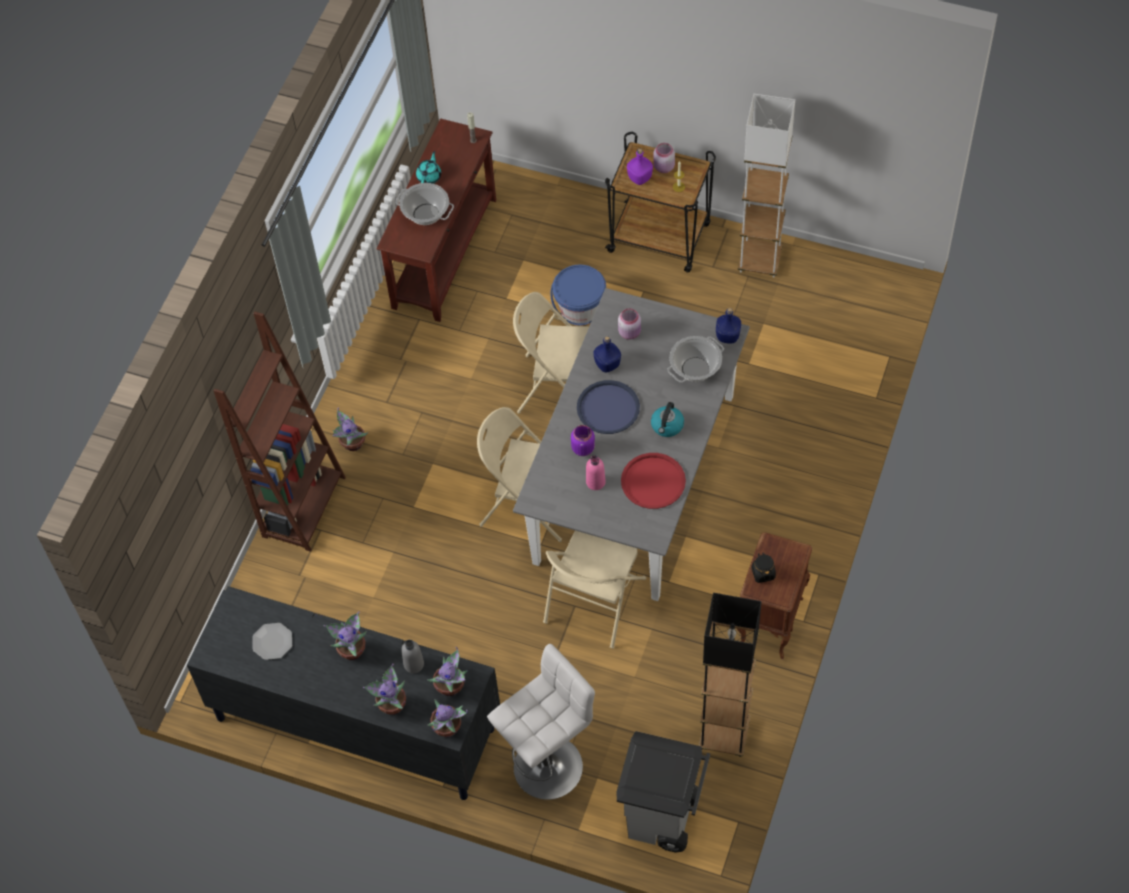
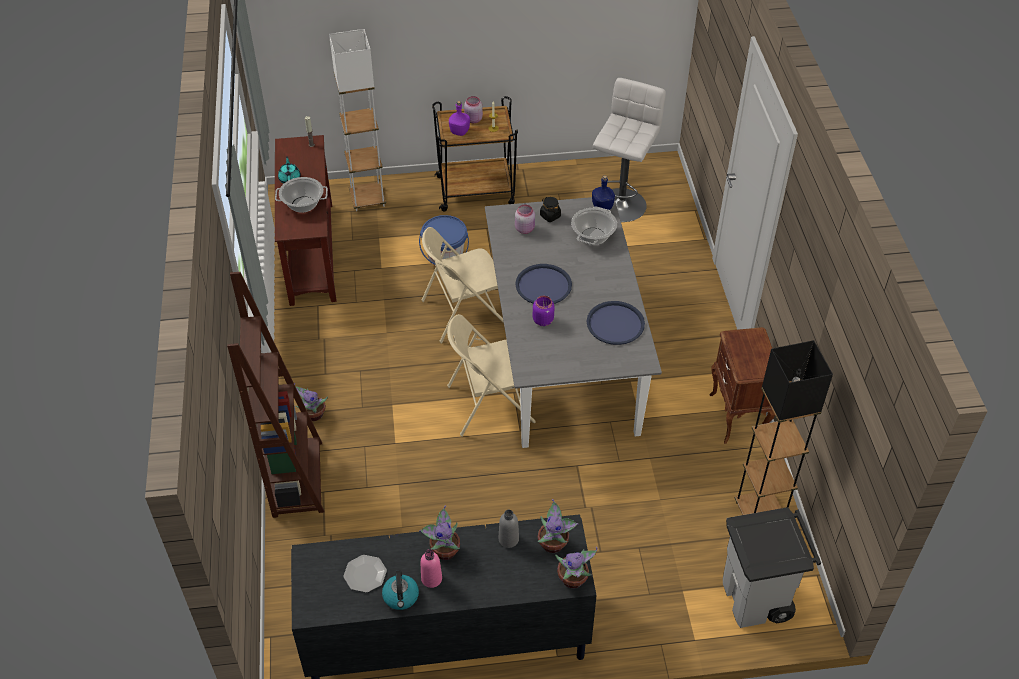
camera: 30 degrees left, 10 degrees down
potted plant [363,664,406,715] -> none
white stool [487,644,595,800] -> white stool moved to [593,78,666,222]
beige chair [543,531,646,649] -> none
pink bottle [586,455,606,490] -> pink bottle moved to [421,549,442,588]
blue bottle [593,336,621,373] -> none
red tray [621,453,686,509] -> blue tray [587,301,645,345]
kettle [651,402,684,437] -> kettle moved to [382,570,419,610]
white floor lamp [738,94,795,278] -> white floor lamp moved to [329,29,386,211]
black jar [752,553,776,583] -> black jar moved to [540,197,561,222]

